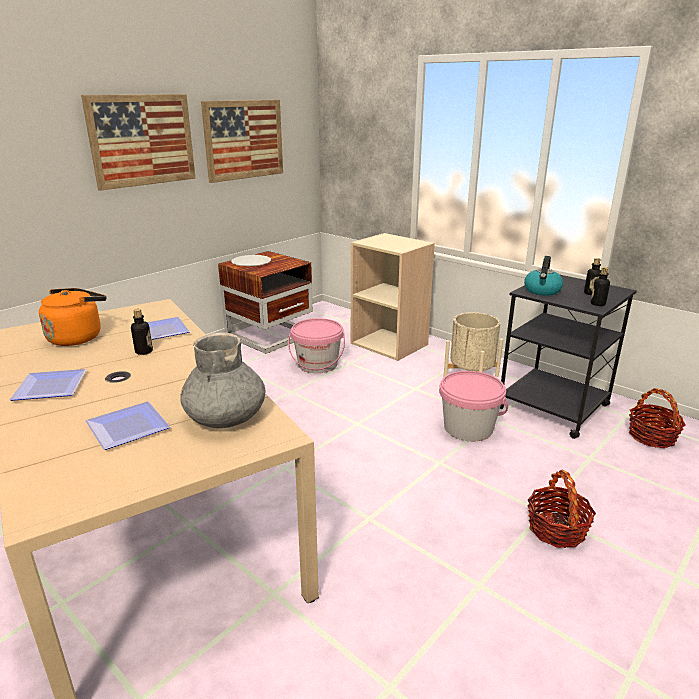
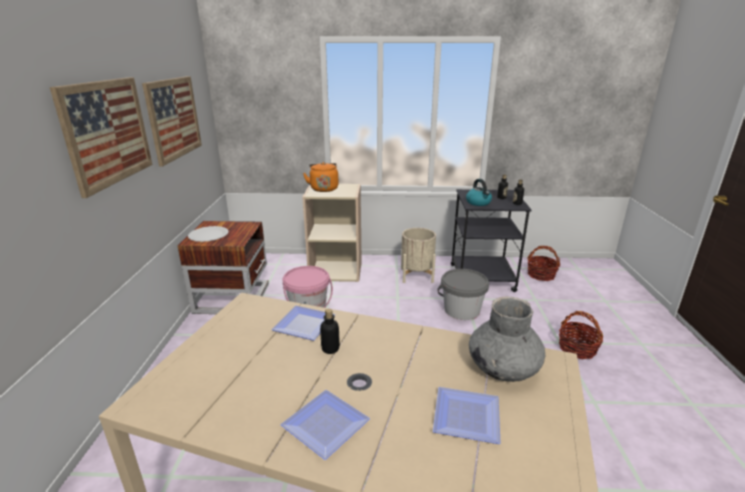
camera: 40 degrees left, 0 degrees up
orange kettle [39,288,106,346] -> orange kettle moved to [303,162,339,192]
pink bucket [439,371,508,441] -> grey bucket [438,269,489,320]

